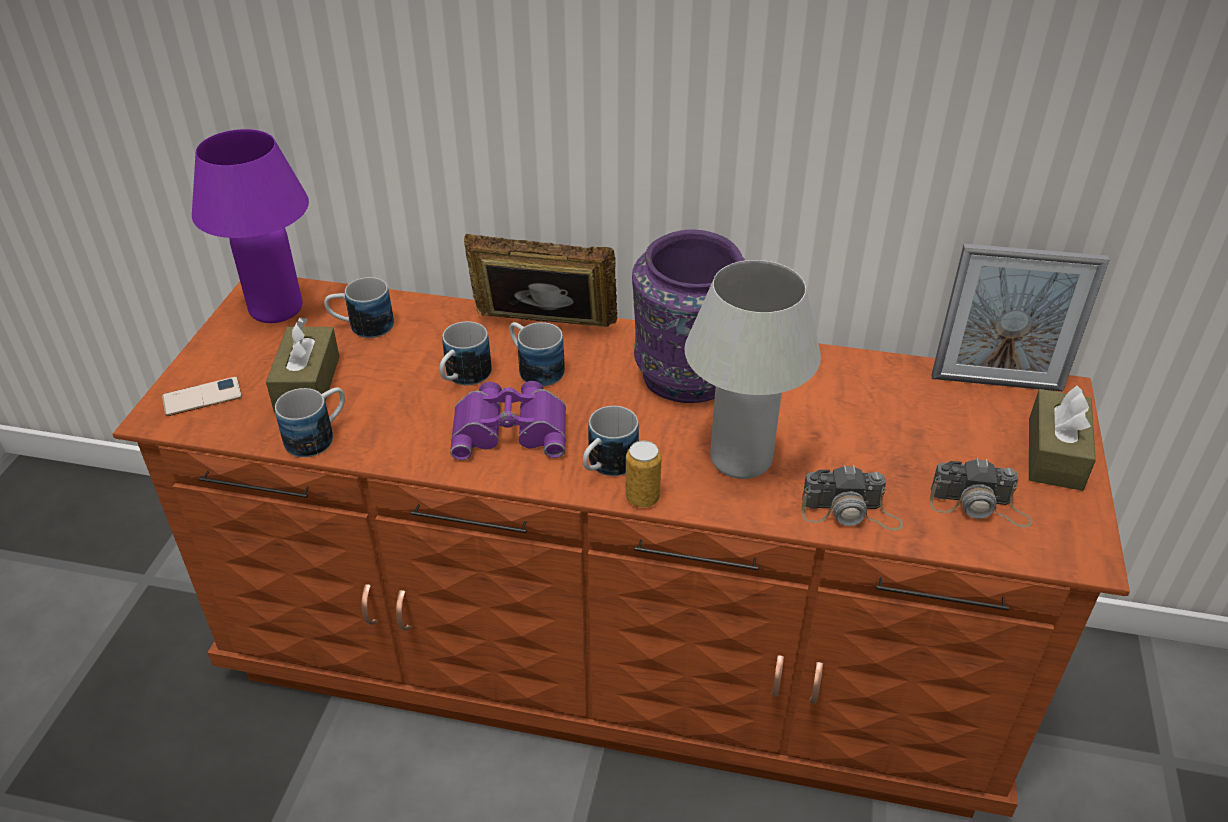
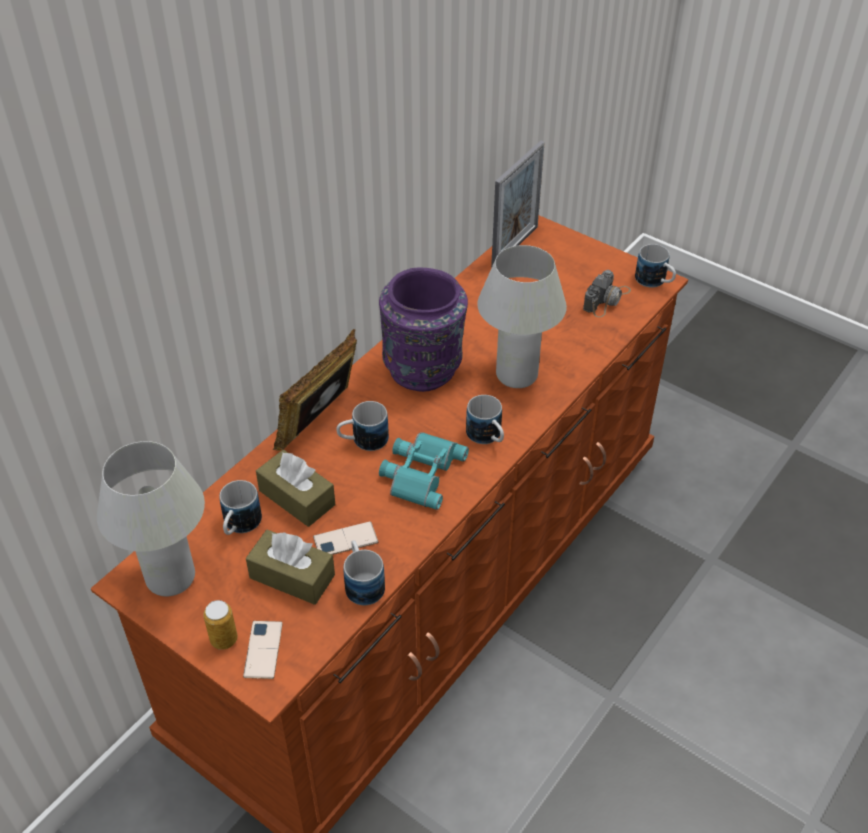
camera: 65 degrees left, 5 degrees up
purple table lamp [192,129,309,323] -> white table lamp [97,441,205,596]
mug [440,321,492,385] -> mug moved to [635,244,676,288]
purple binoculars [450,381,566,460] -> turquoise binoculars [379,432,469,510]
can [626,441,662,507] -> can moved to [203,600,237,650]
camera [801,465,903,531] -> none
brown tissue box [1029,386,1096,491] -> brown tissue box moved to [256,450,335,527]
none -> phone [313,522,378,555]

